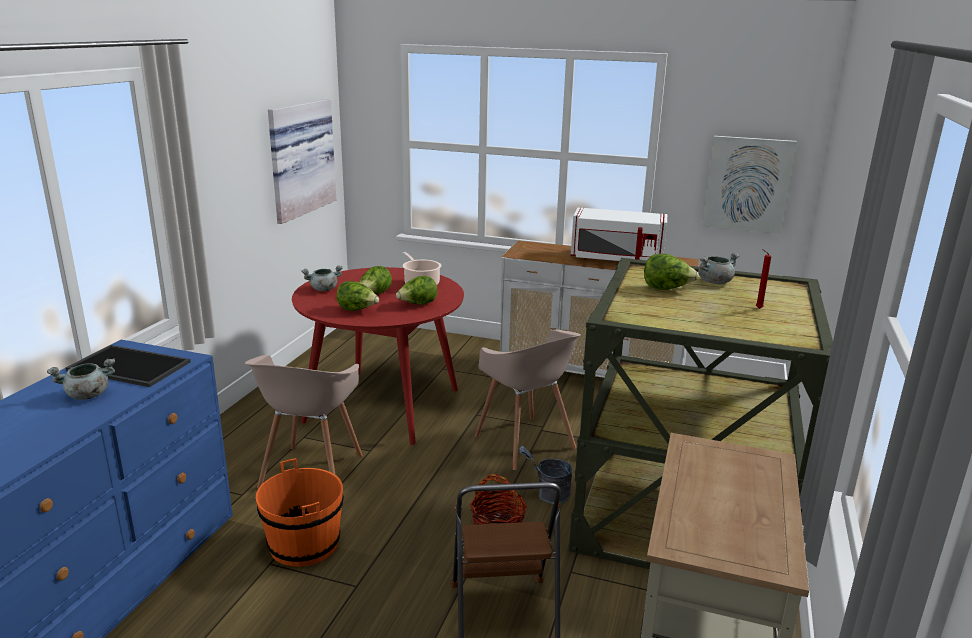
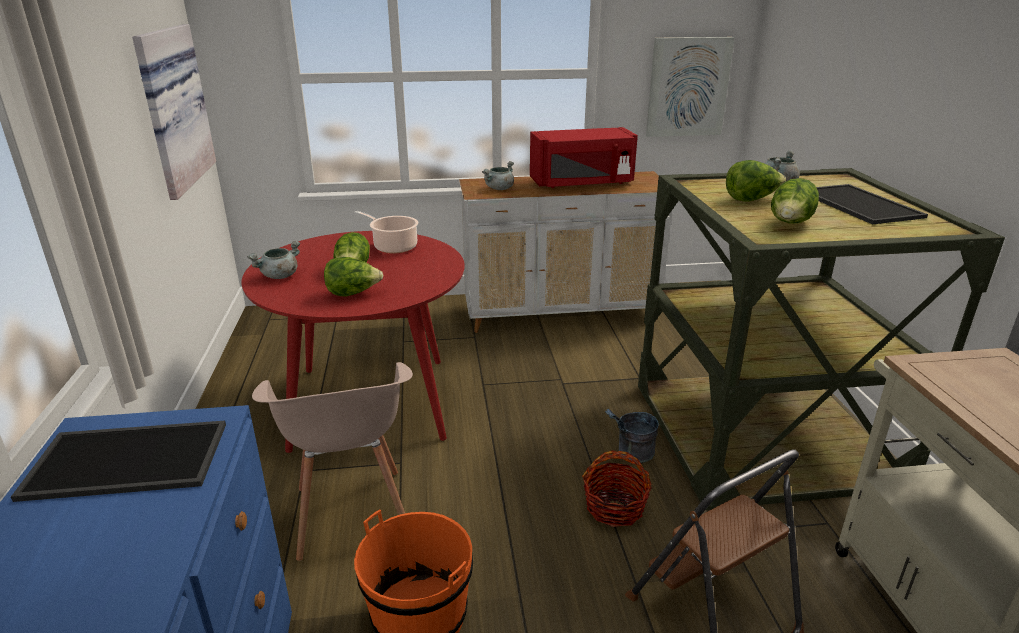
camera: 25 degrees left, 5 degrees up
grey cooking pot [47,359,115,400] -> grey cooking pot moved to [482,161,514,190]
lettuce [396,276,438,305] -> lettuce moved to [771,178,819,224]
beige chair [475,330,581,470] -> none
white microwave [571,208,667,261] -> red microwave [530,127,638,188]
red candle [756,249,771,309] -> tray [816,184,928,225]

